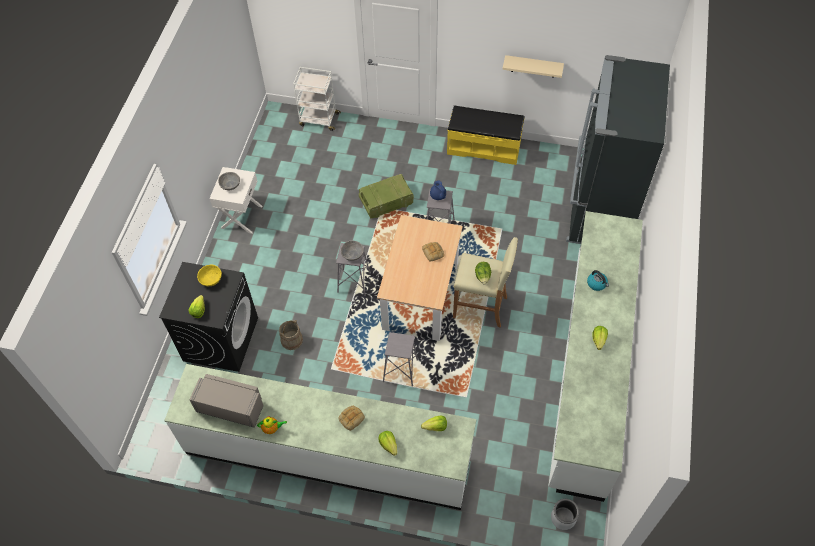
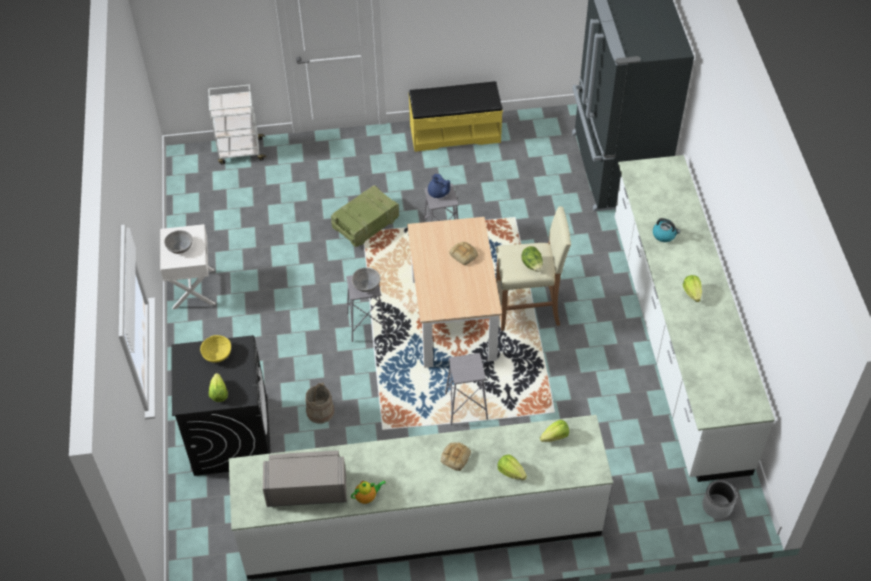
camera: 20 degrees left, 5 degrees down
beige shelf [502,55,564,78] -> none

